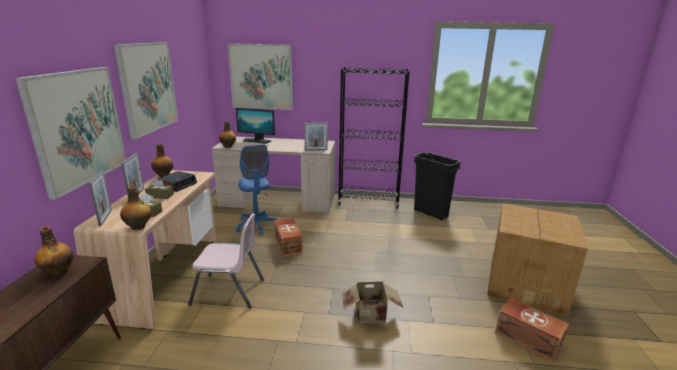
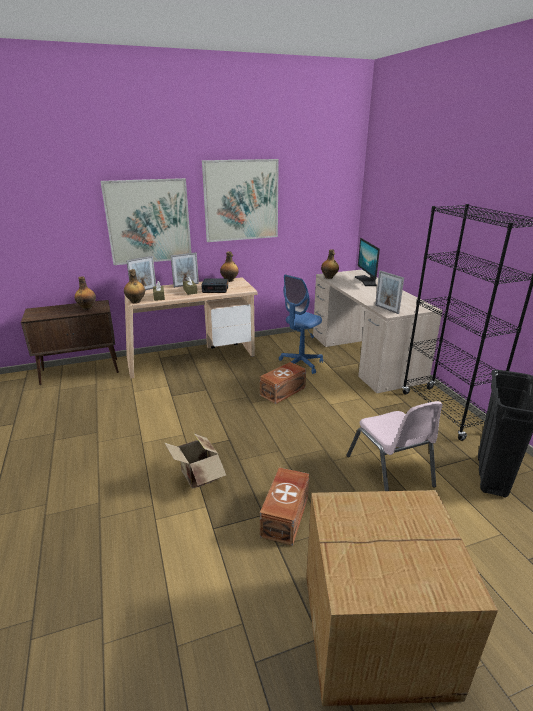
camera: 65 degrees right, 5 degrees up
pink chair [188,213,264,309] -> pink chair moved to [347,401,443,491]
picture [227,43,293,110] -> none
brown storage box [495,298,569,362] -> brown storage box moved to [260,467,309,546]

